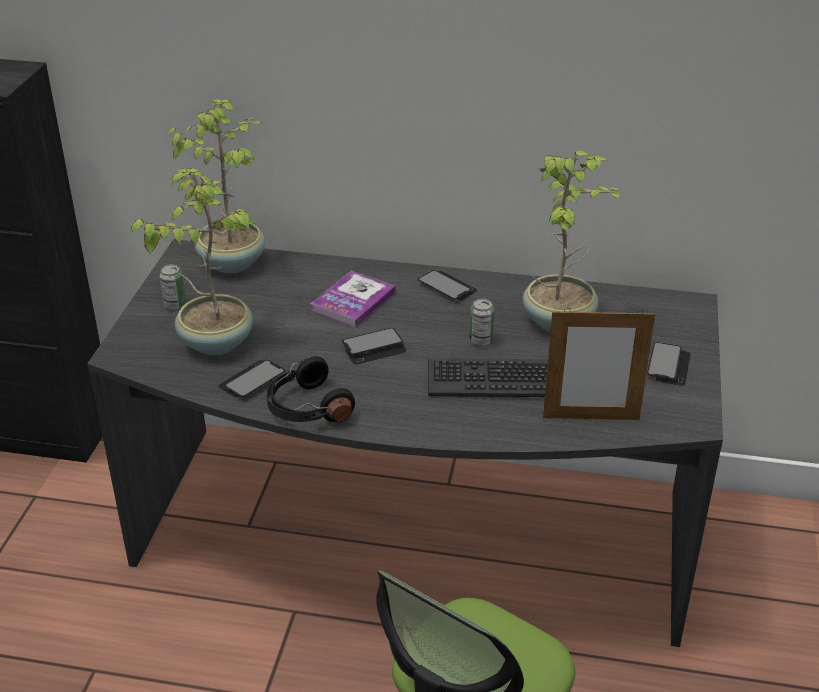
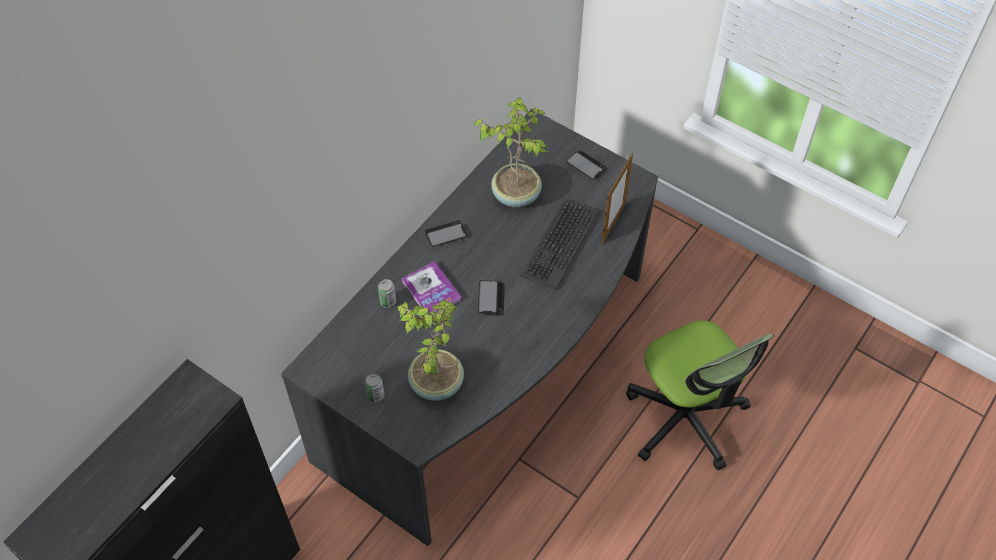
camera: 65 degrees left, 20 degrees up
potted plant [167,99,265,273] -> none
phone [219,360,285,397] -> none
black headphones [267,356,355,422] -> none
can [469,299,494,346] -> can moved to [378,279,396,308]

